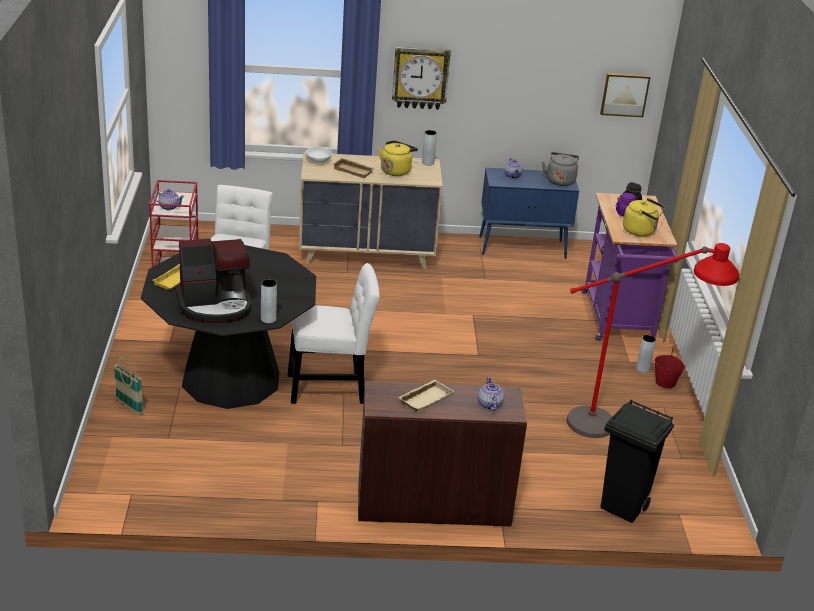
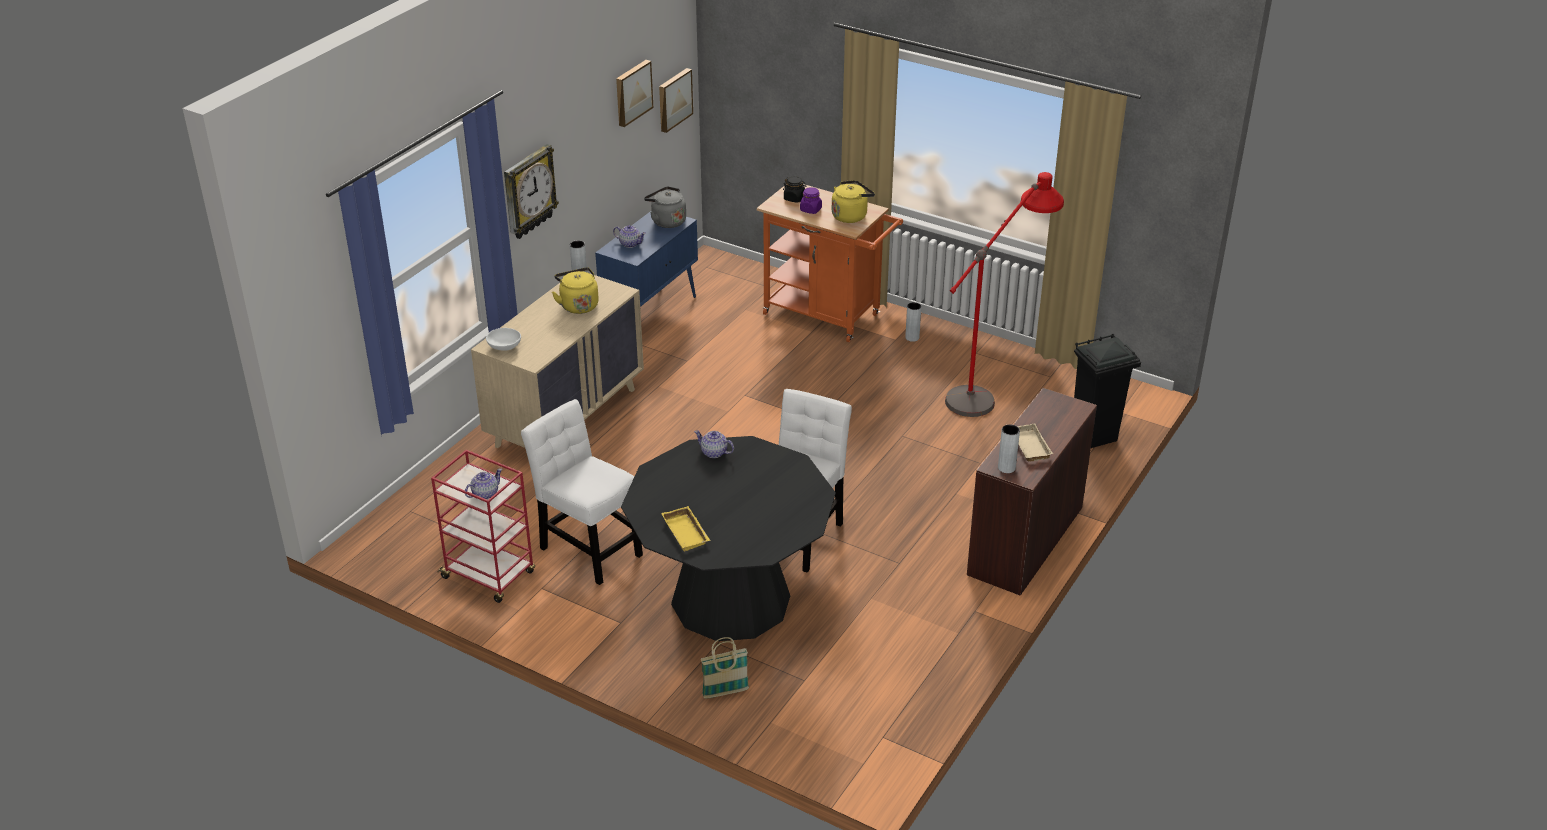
camera: 55 degrees left, 5 degrees up
coffee machine [176,239,252,323] -> none
grey vase [261,279,277,323] -> grey vase moved to [998,424,1020,473]
beige tray [333,158,375,178] -> none
teapot [478,377,504,411] -> teapot moved to [694,430,734,458]
purple cart [582,193,679,341] -> orange cart [757,184,903,342]
red bucket [655,350,685,389] -> none
none -> picture [616,60,653,127]

